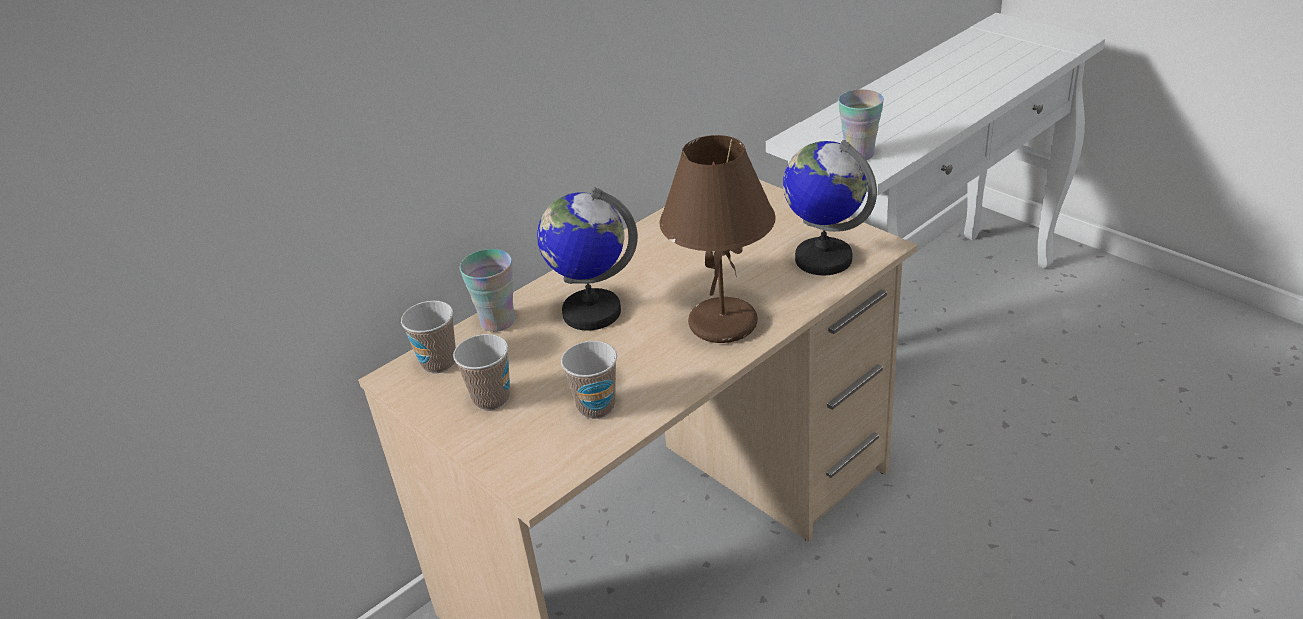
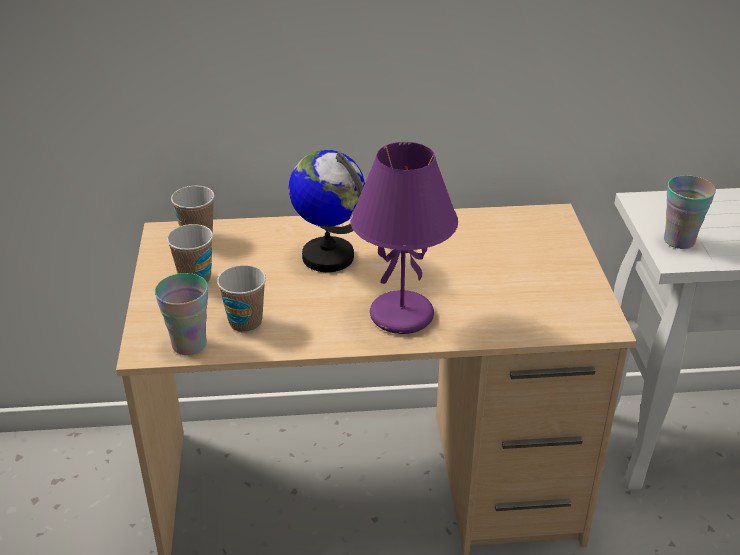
camera: 35 degrees right, 0 degrees up
cup [460,249,515,332] -> cup moved to [155,273,208,355]
brown table lamp [660,135,776,343] -> purple table lamp [350,142,458,334]
globe [783,140,877,276] -> none

